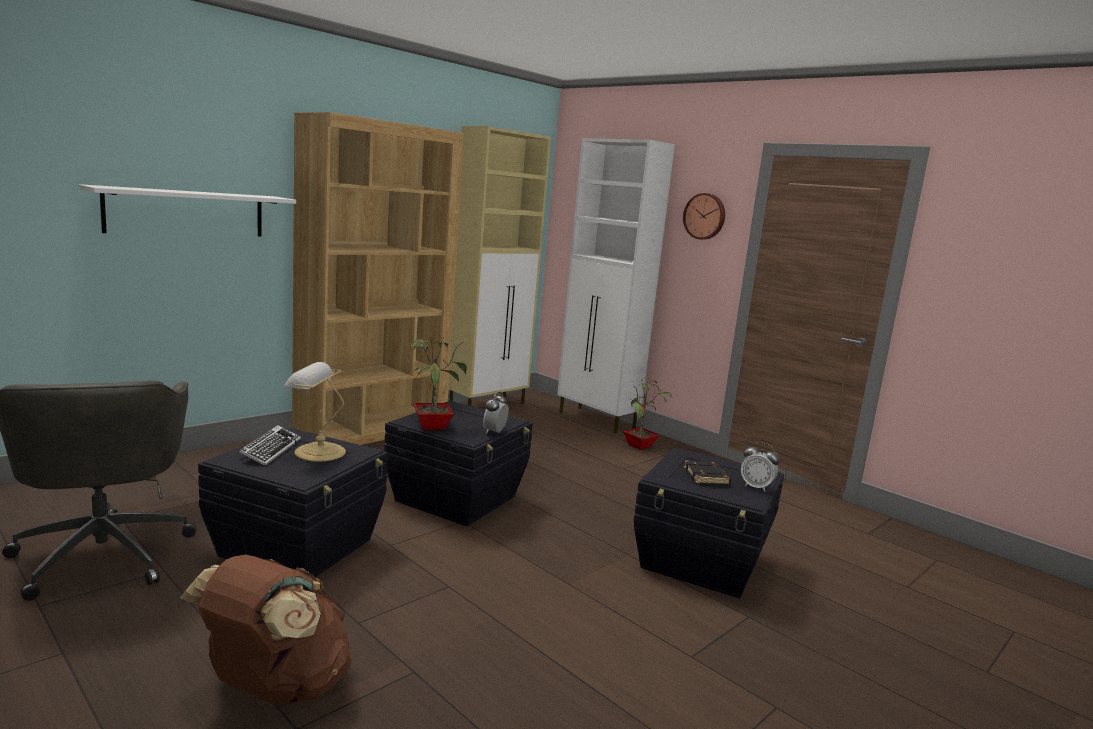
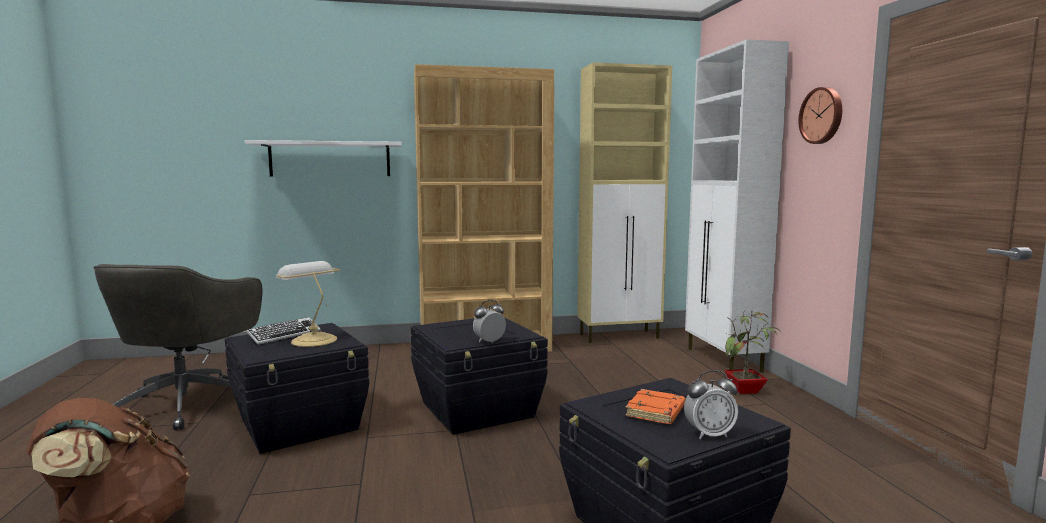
camera: 35 degrees right, 5 degrees down
potted plant [405,334,467,430] -> none
black book [684,460,731,485] -> orange book [625,389,685,424]
alarm clock [741,442,780,492] -> alarm clock turned 75 degrees counterclockwise [684,370,738,439]

